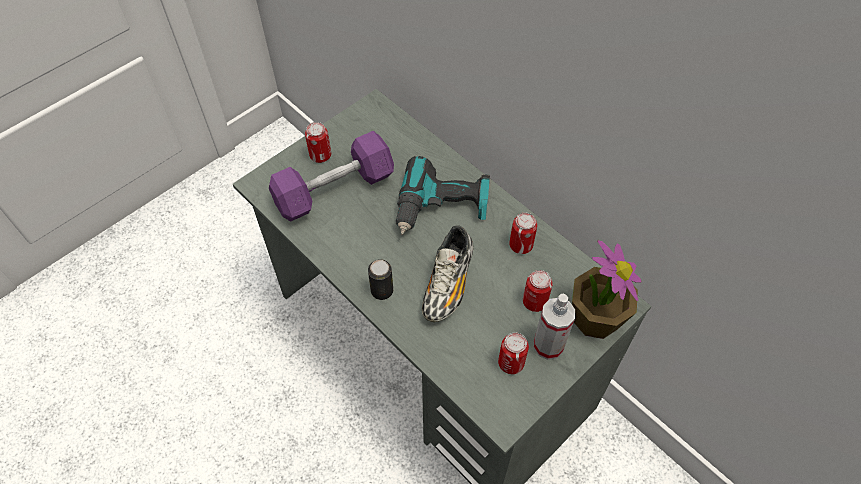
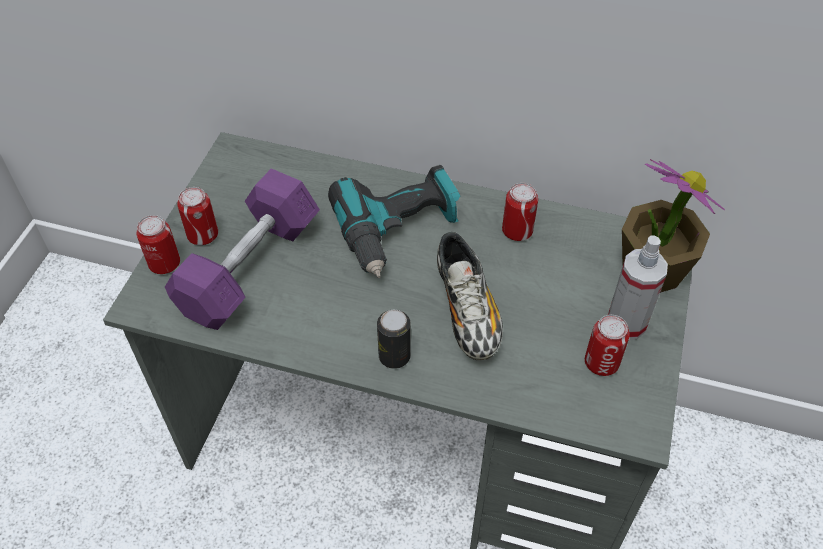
camera: 30 degrees left, 5 degrees down
can [523,270,553,312] -> can moved to [136,215,180,274]

